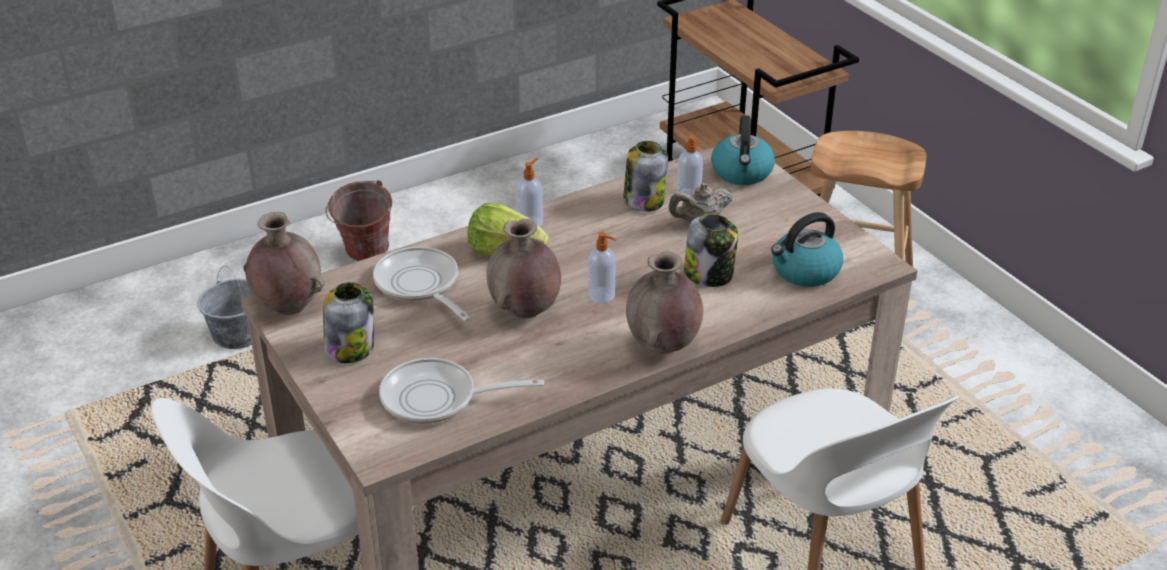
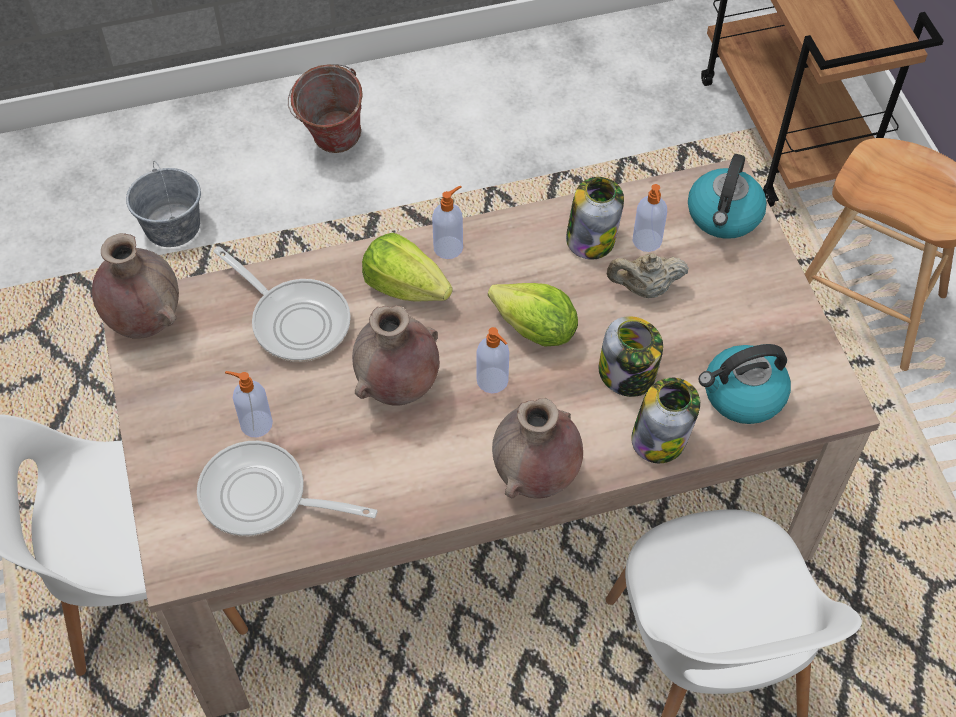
camera: 15 degrees right, 20 degrees up
jar [323,282,374,363] -> jar moved to [631,378,700,463]
frying pan [373,246,471,321] -> frying pan turned 150 degrees clockwise [213,246,351,362]
none -> soap dispenser [225,371,273,437]
none -> lettuce [488,283,578,347]

